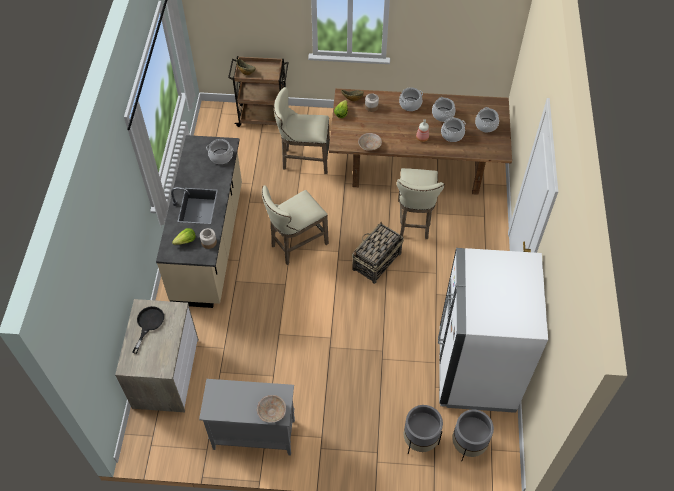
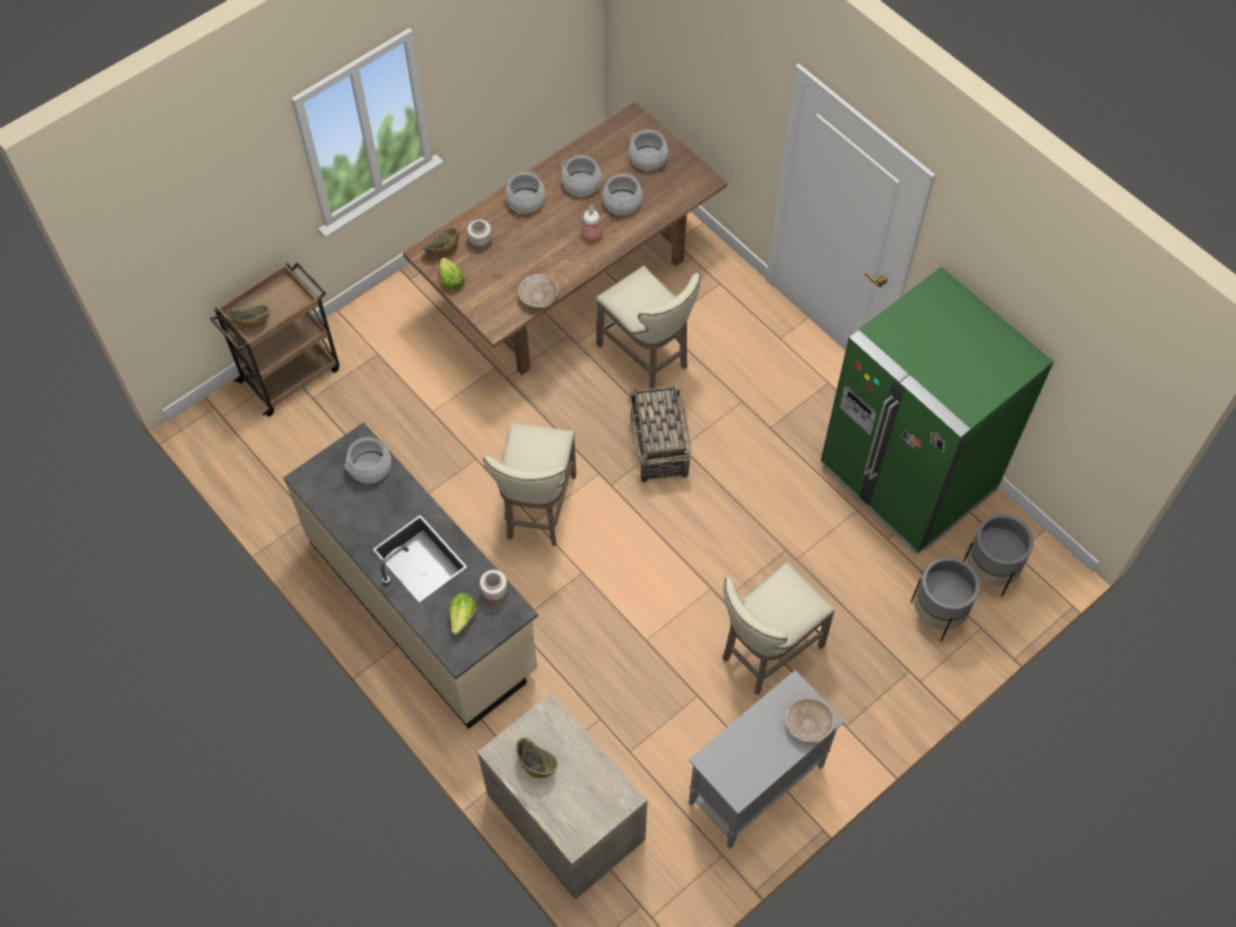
camera: 45 degrees left, 5 degrees up
black frying pan [132,306,164,354] -> bowl [516,738,557,778]
beige stool [274,87,330,174] -> beige stool moved to [723,563,835,695]
white fridge [438,248,548,413] -> green fridge [821,267,1054,555]

